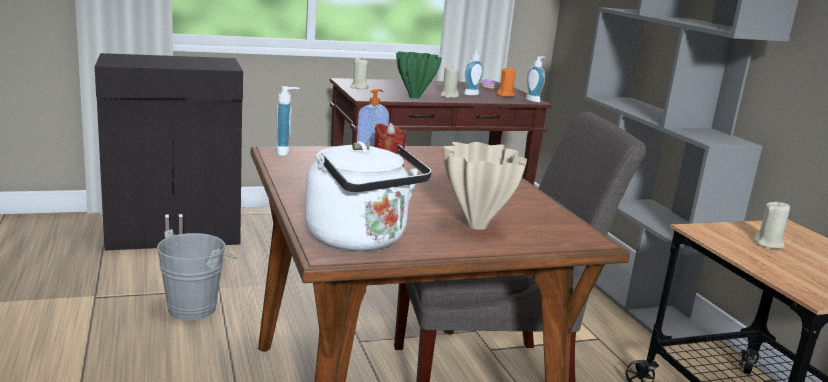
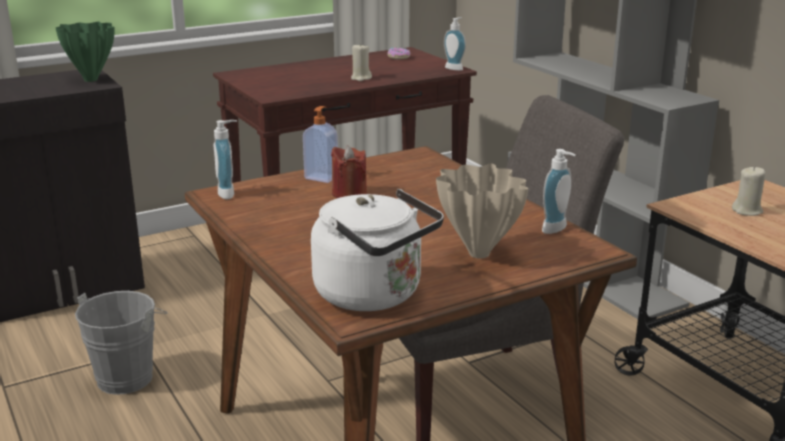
camera: 10 degrees left, 5 degrees up
beige candle [350,57,369,89] -> none
green vase [396,51,442,99] -> green vase moved to [56,22,115,82]
soap dispenser [464,50,483,95] -> soap dispenser moved to [542,149,576,234]
orange candle [497,66,516,97] -> none

